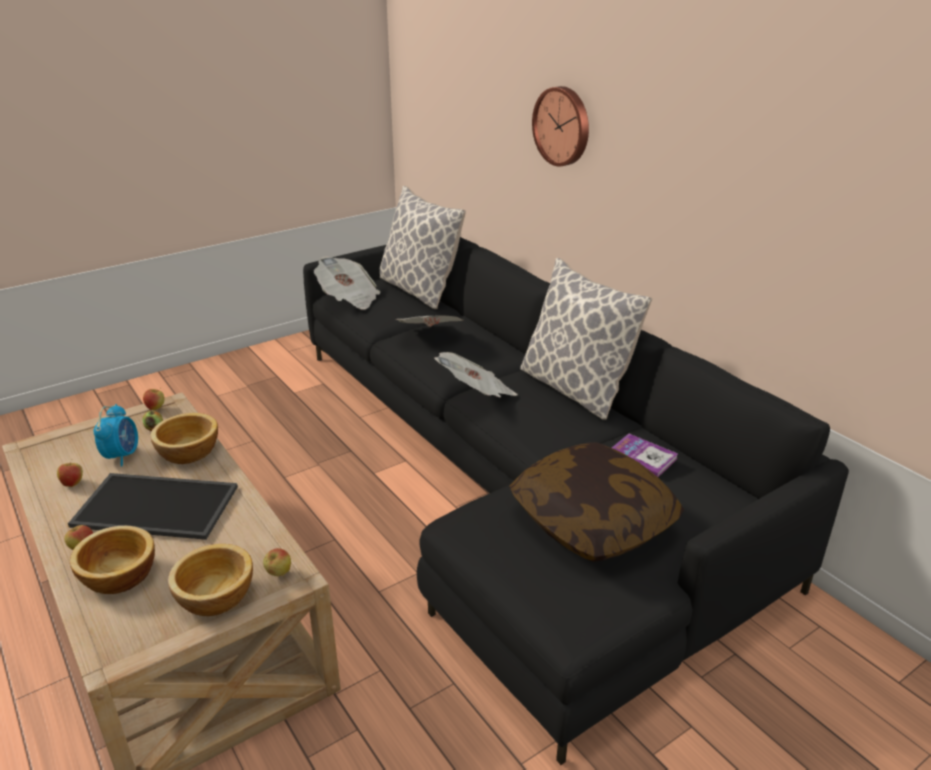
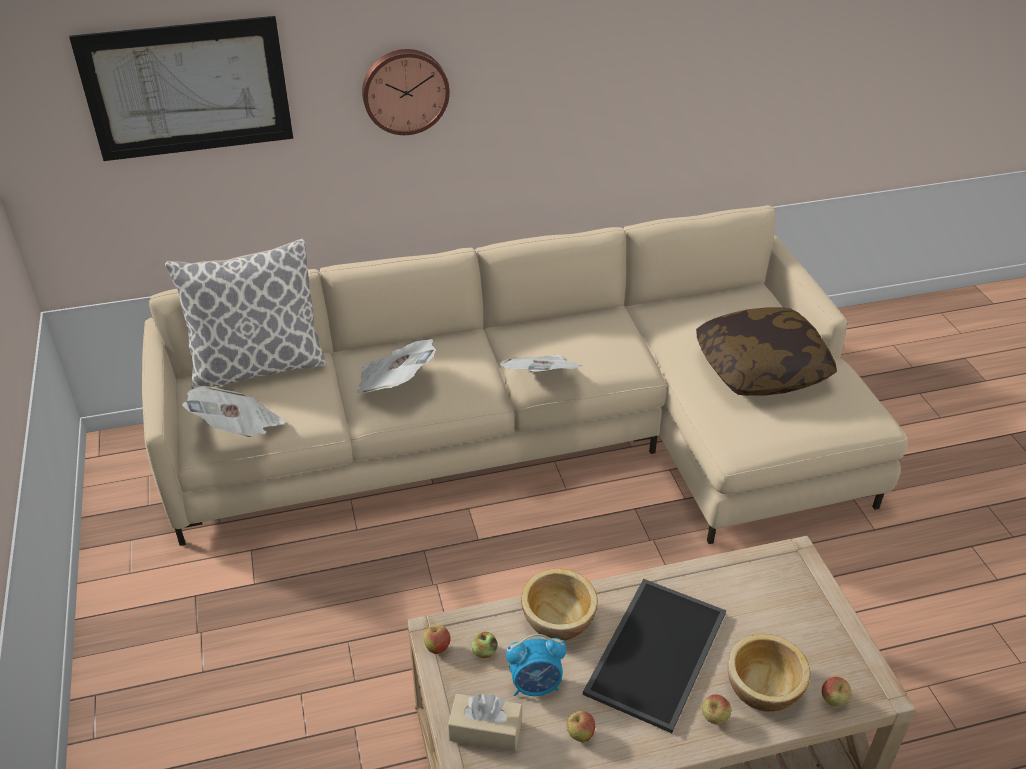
camera: 70 degrees left, 10 degrees up
alarm clock [93,404,138,467] -> alarm clock turned 150 degrees clockwise [506,634,566,696]
bowl [168,544,253,616] -> none
apple [263,548,291,576] -> apple moved to [822,677,851,706]
black sofa [303,237,849,765] -> beige sofa [142,205,907,546]
pillow [520,258,652,420] -> none
book [612,434,678,477] -> none
none -> picture [69,16,293,161]
none -> beige tissue box [448,694,522,752]

